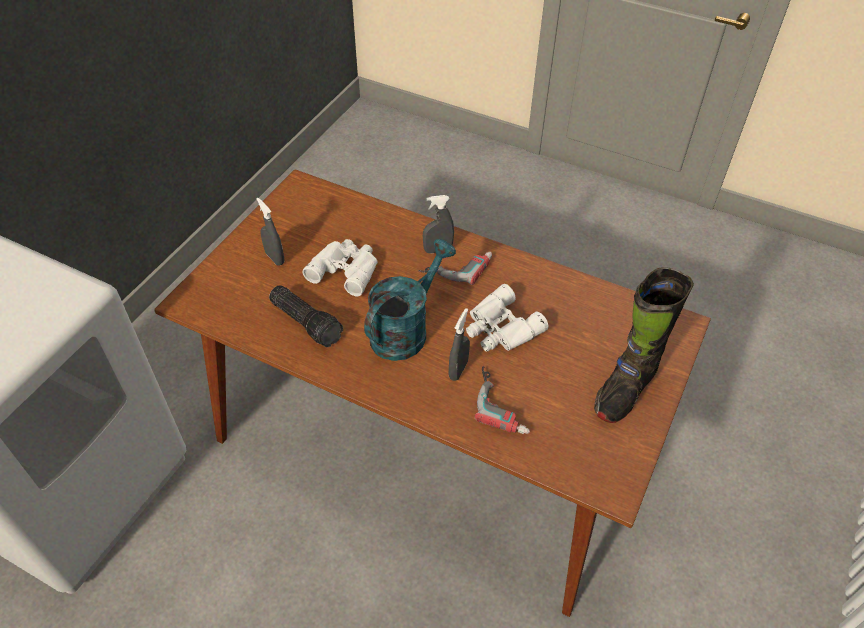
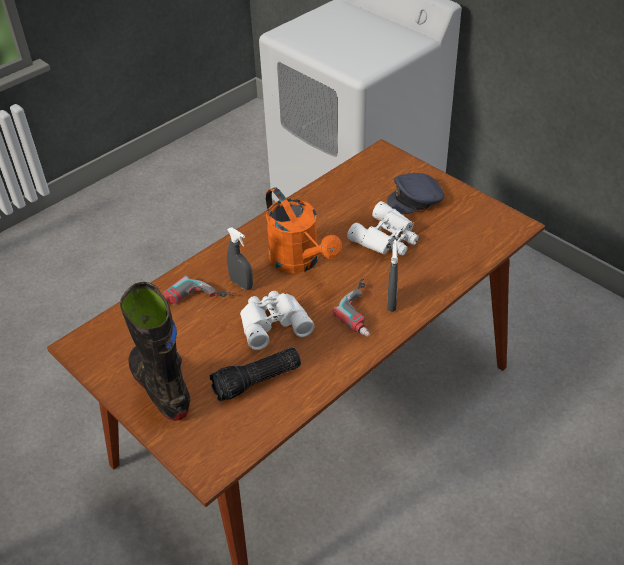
camera: 110 degrees right, 5 degrees down
grey spray bottle [256,198,284,266] -> grey cap [387,173,444,214]
flashlight [269,285,343,347] -> flashlight moved to [210,347,301,401]
turquoise watering can [364,239,456,361] -> orange watering can [266,187,342,273]

